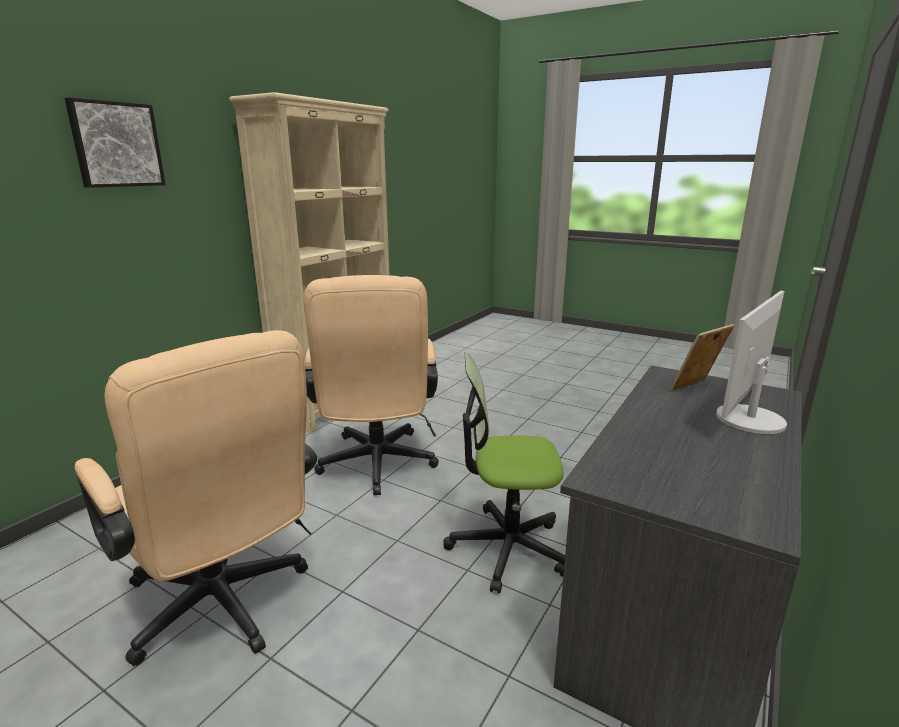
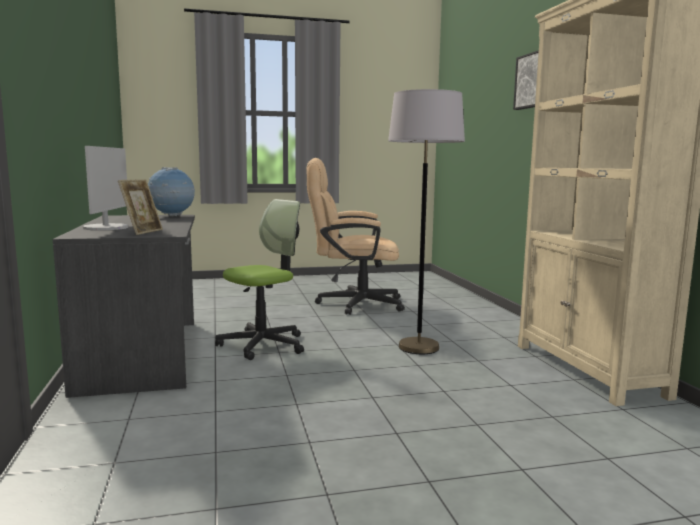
camera: 135 degrees right, 10 degrees down
beige office chair [304,275,439,495] -> grey floor lamp [388,89,465,354]
none -> globe [148,167,195,217]

